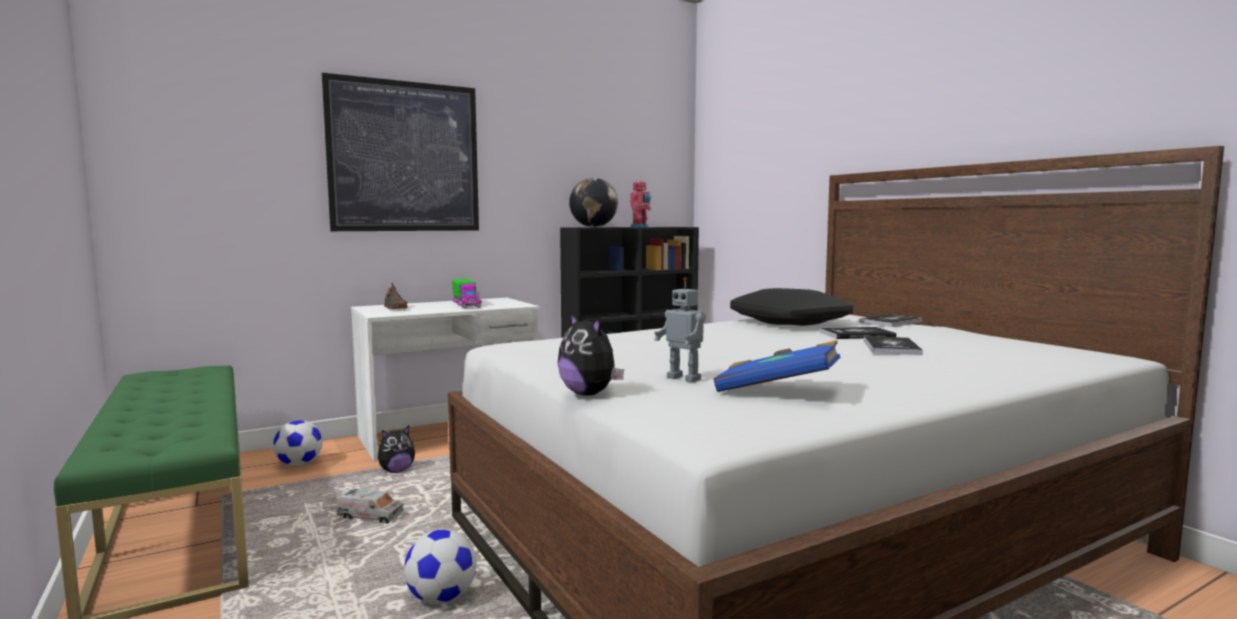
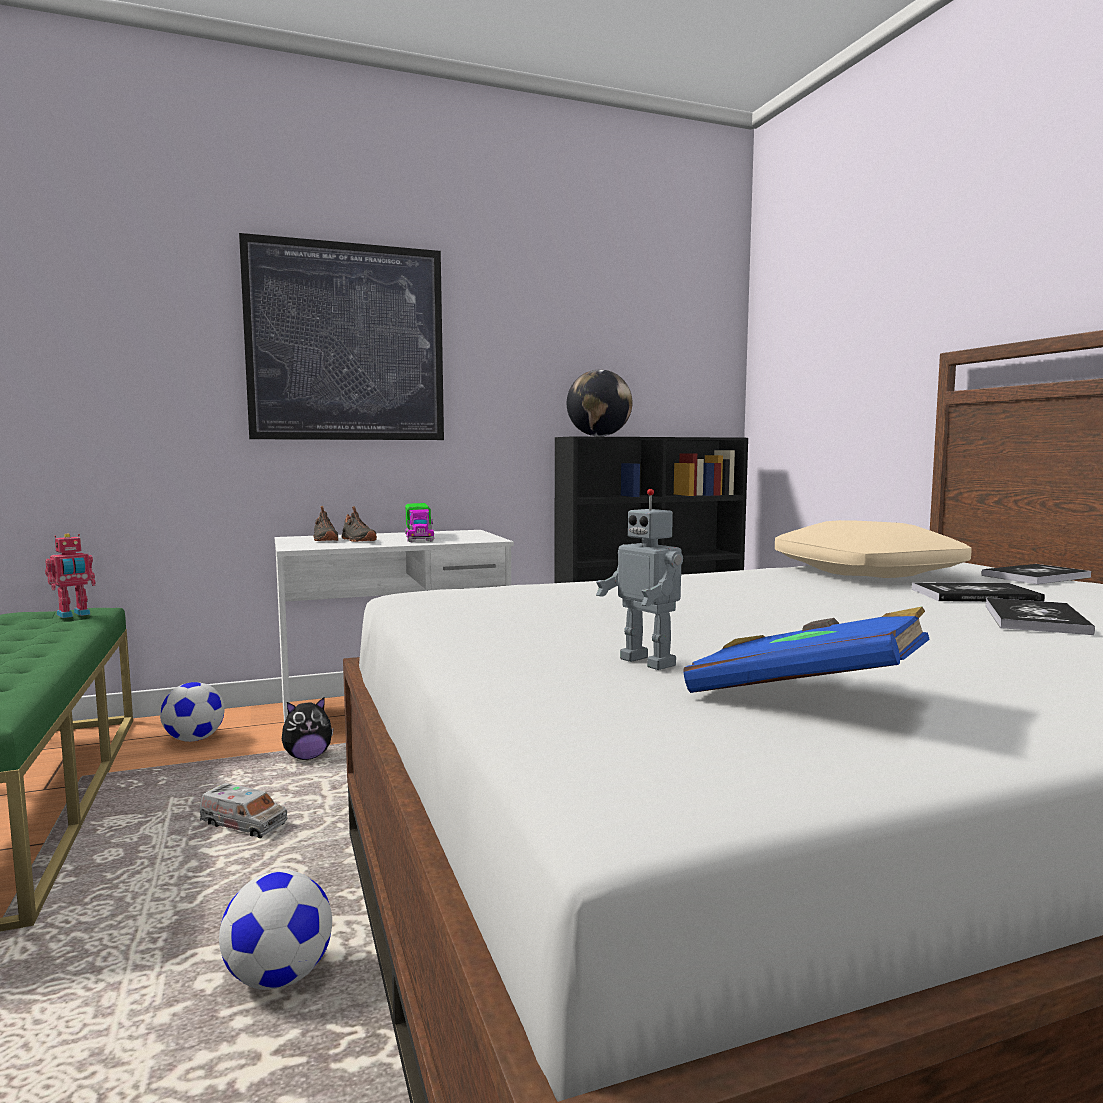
camera: 10 degrees right, 0 degrees up
plush toy [558,312,624,396] -> none
toy robot [630,180,651,227] -> toy robot moved to [45,533,96,618]
black pillow [730,288,853,326] -> beige pillow [775,520,972,578]
none -> black shoe [342,506,377,542]

